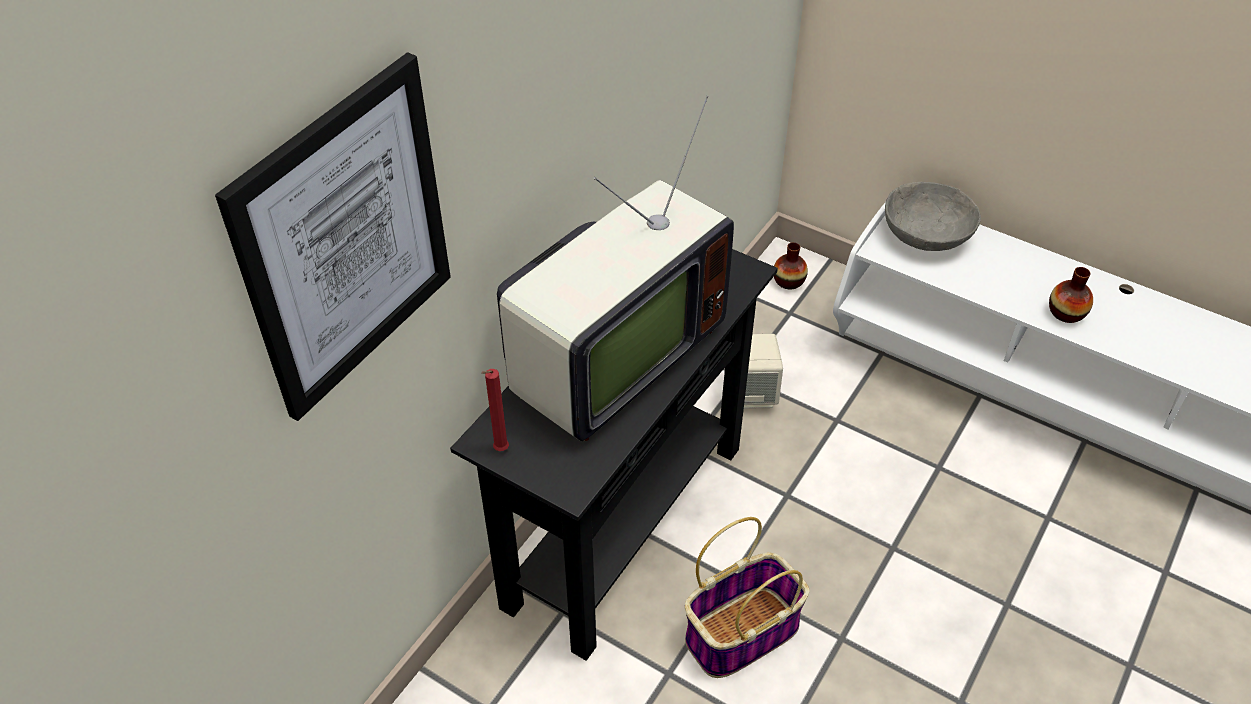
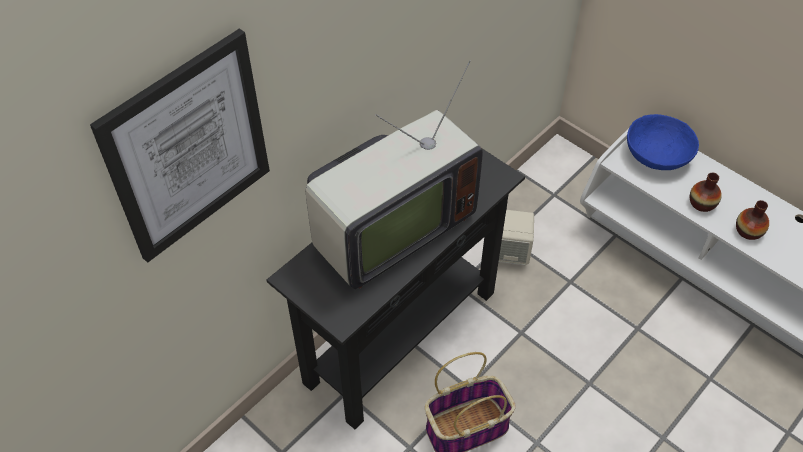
camera: 10 degrees right, 5 degrees up
red candle [481,369,509,451] -> none
vase [774,242,808,290] -> vase moved to [690,173,722,212]
grey bowl [885,182,981,251] -> blue bowl [627,114,699,170]

